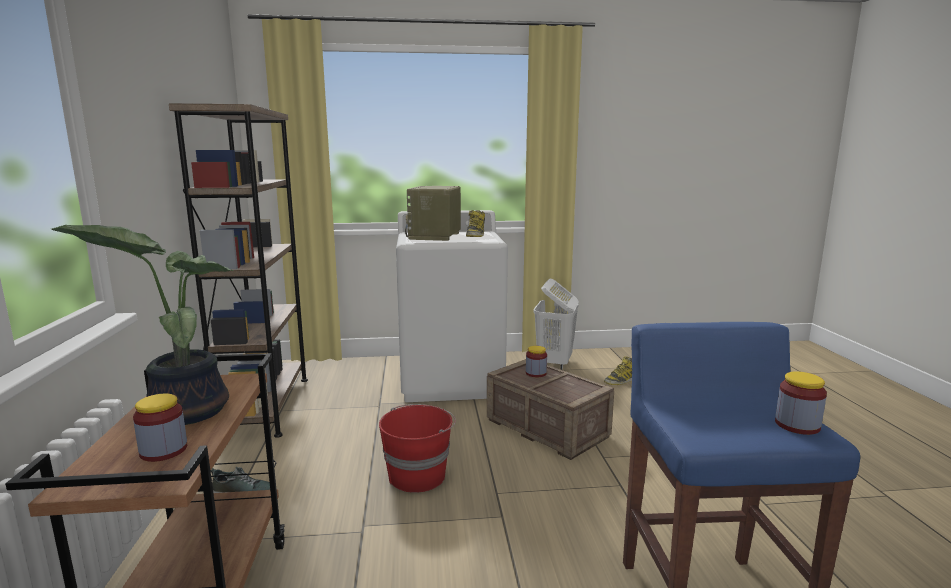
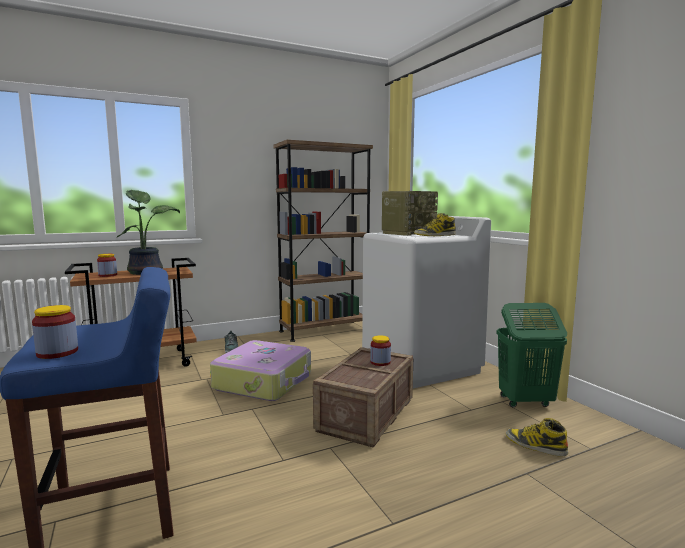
camera: 70 degrees right, 5 degrees down
red bucket [379,404,456,493] -> suitcase [210,340,311,401]
radio [405,186,461,241] -> radio turned 150 degrees clockwise [382,191,438,236]
white laundry basket [533,279,579,370] -> green laundry basket [496,303,567,407]

